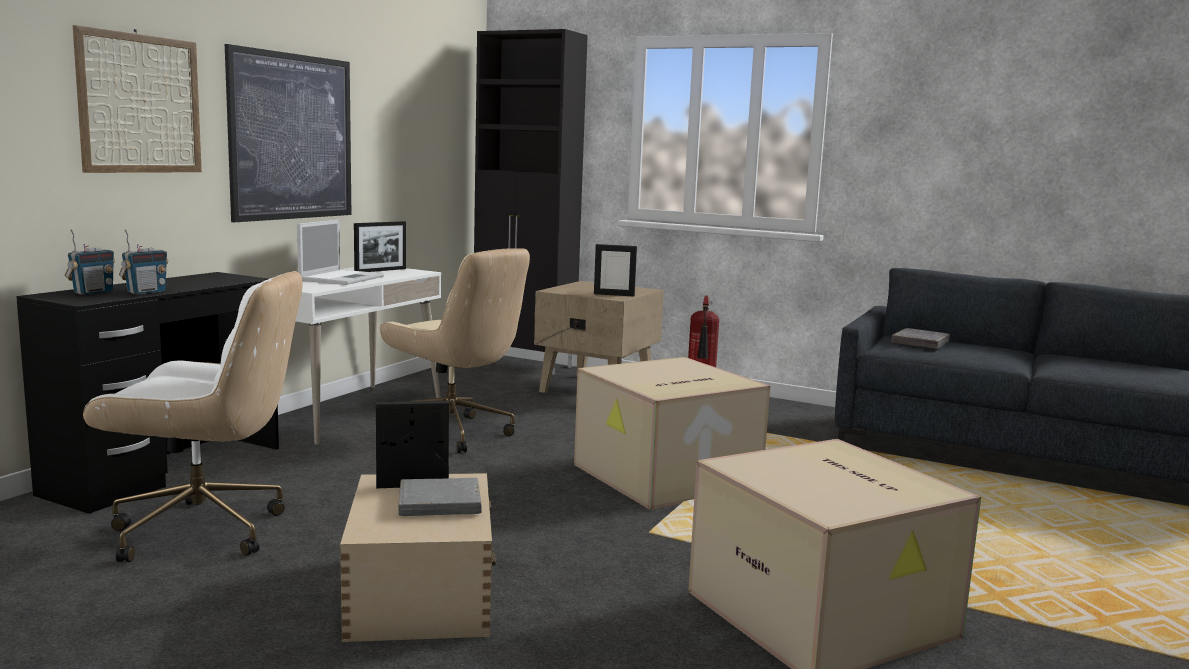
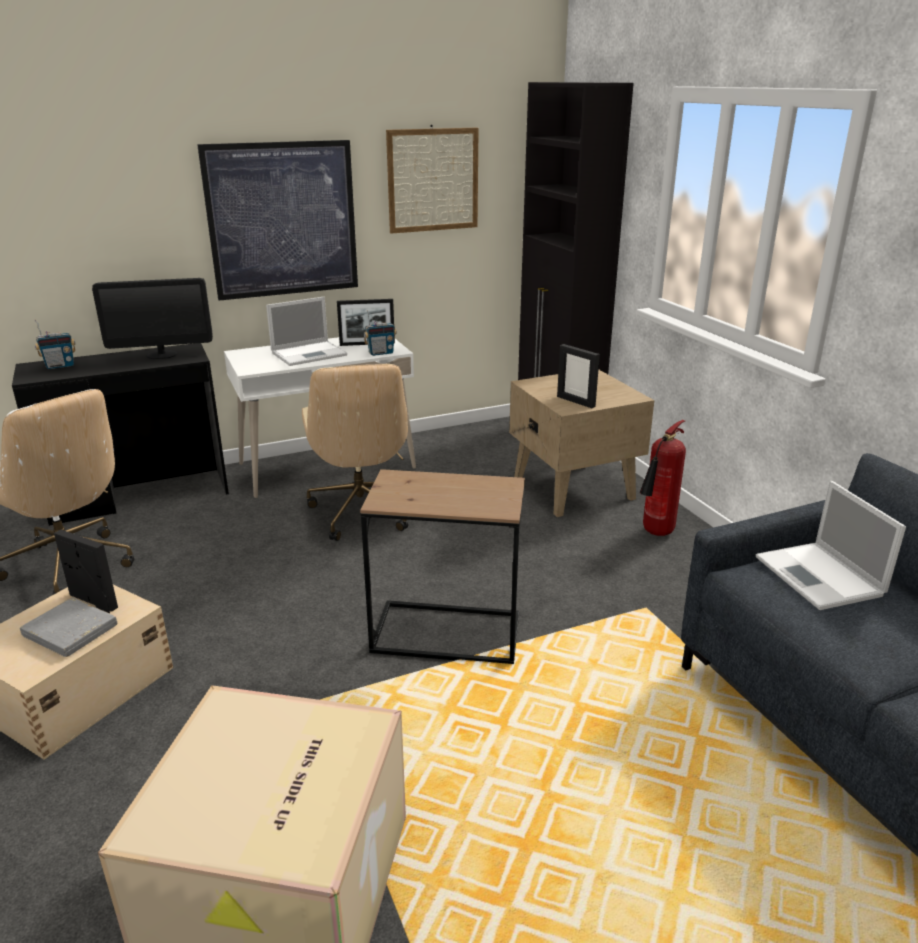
camera: 40 degrees right, 15 degrees up
picture [73,25,202,173] -> picture moved to [386,125,479,234]
radio [119,229,168,294] -> radio moved to [364,310,397,356]
cardboard box [574,357,770,510] -> brown side table [360,469,525,664]
grey book [891,328,950,349] -> laptop [756,481,906,610]
none -> monitor [92,278,213,359]

